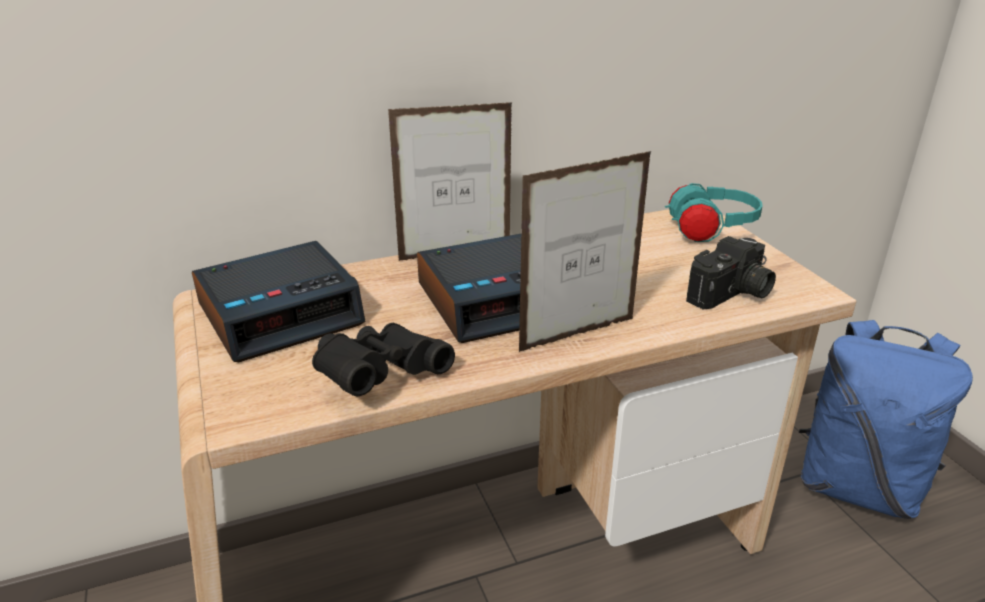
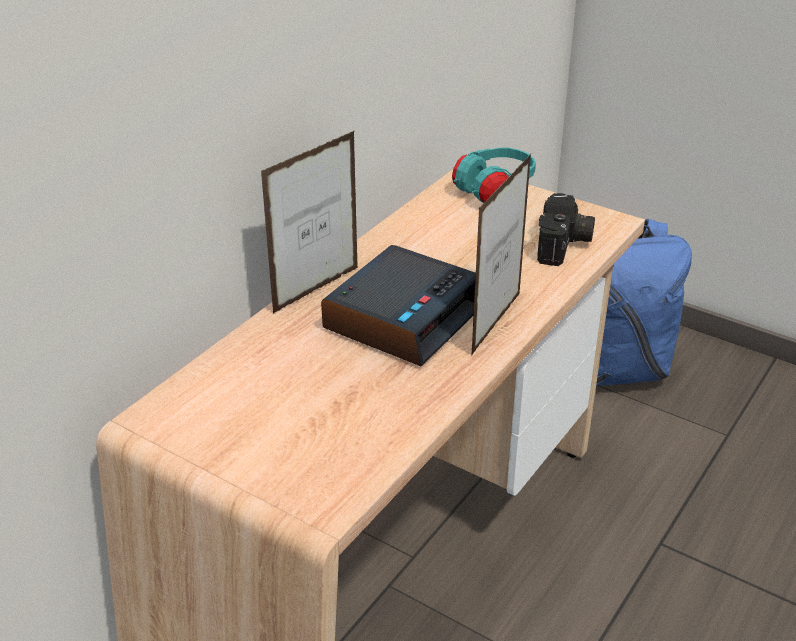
camera: 35 degrees left, 5 degrees up
alarm clock [192,241,365,362] -> none
black binoculars [312,323,455,396] -> none

